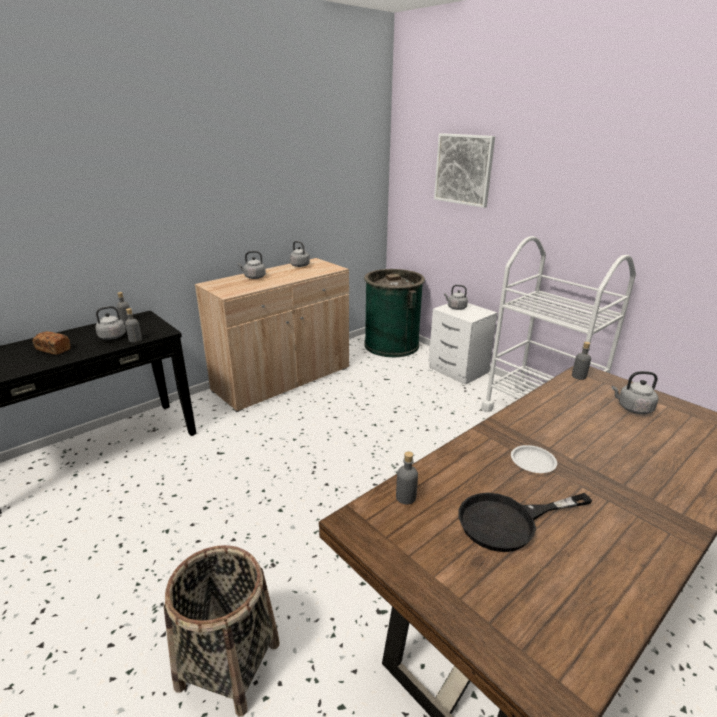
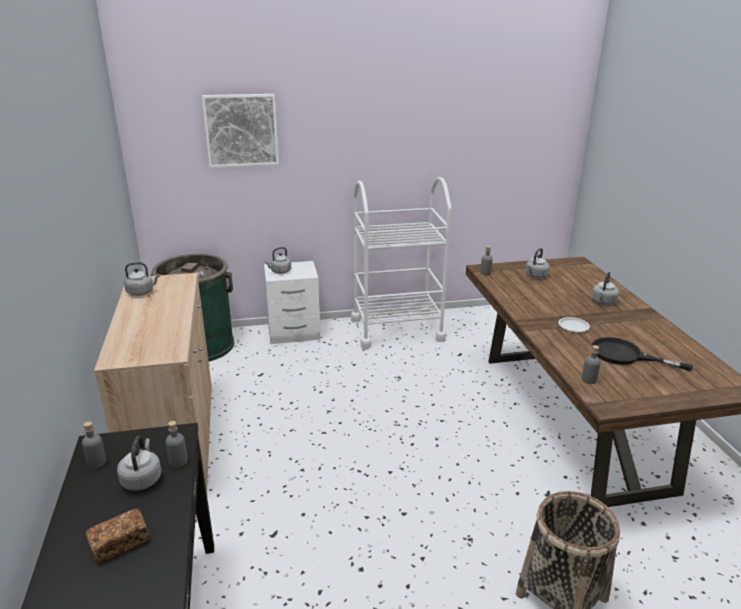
camera: 60 degrees left, 0 degrees up
grey kettle [237,251,266,279] -> grey kettle moved to [592,272,619,305]
black frying pan [458,493,592,552] -> black frying pan turned 105 degrees clockwise [592,337,693,371]

